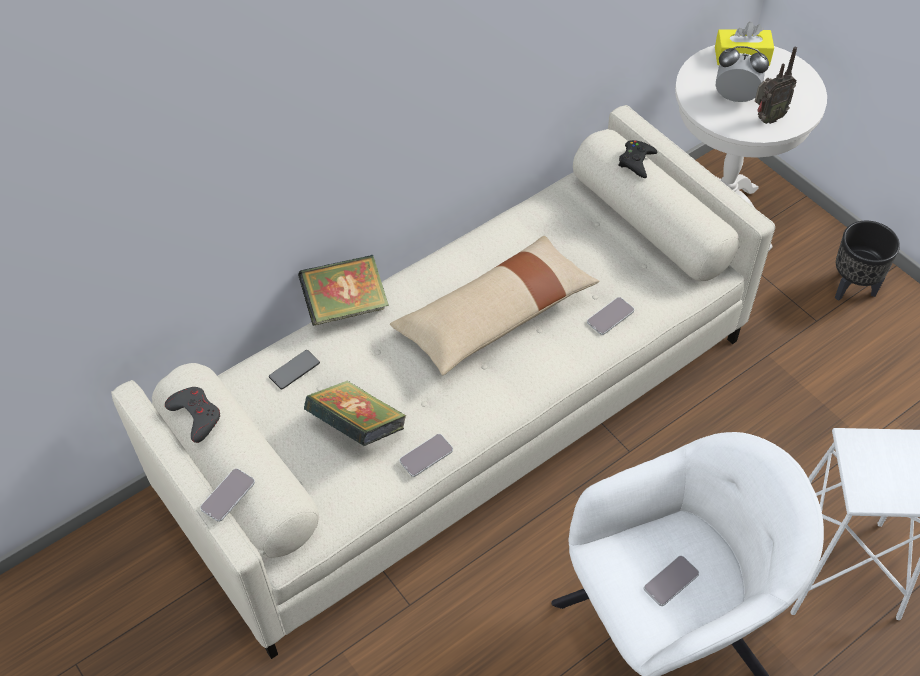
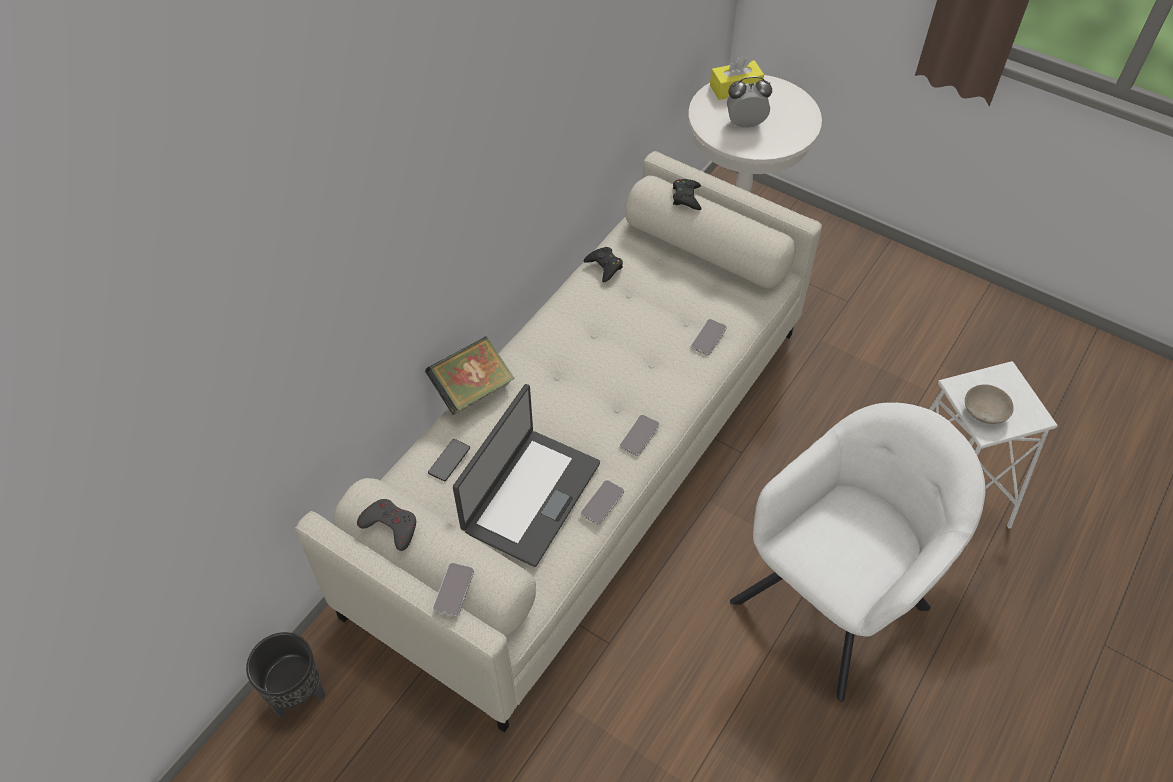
camera: 20 degrees left, 0 degrees up
book [304,380,407,446] -> laptop [453,384,600,567]
beige pillow [390,236,600,375] -> none
phone [644,556,699,606] -> phone moved to [620,415,659,456]
radio [755,47,797,124] -> none
black planter [835,221,900,301] -> black planter moved to [246,632,325,718]
none -> black game controller [584,247,623,283]
none -> beige bowl [965,384,1014,424]

